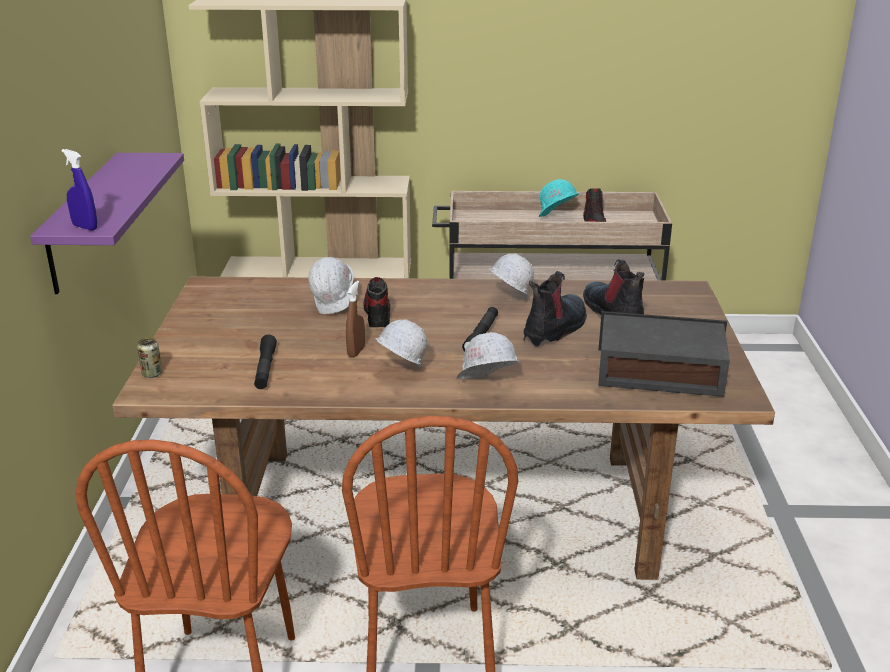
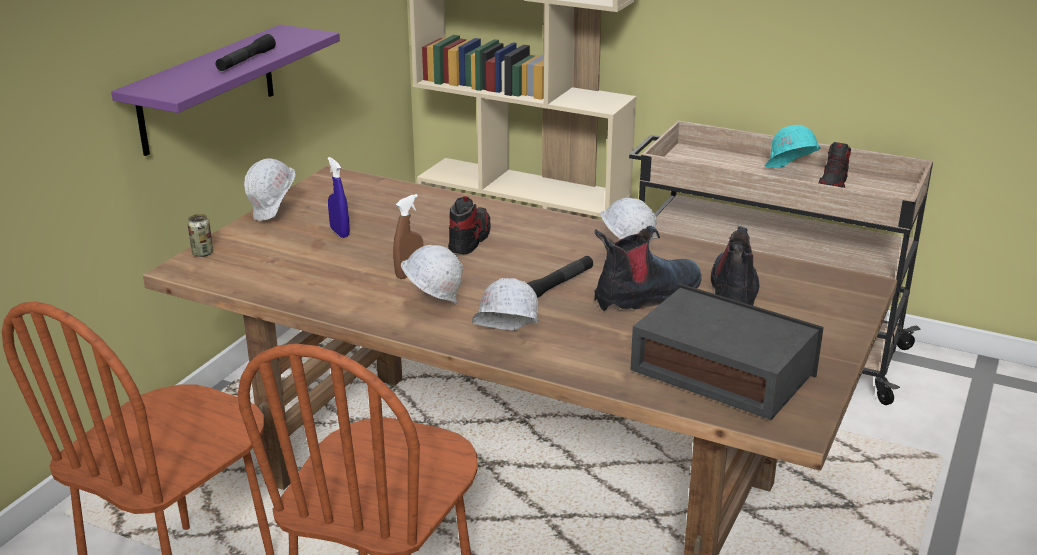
camera: 25 degrees right, 0 degrees up
blue spray bottle [62,149,97,231] -> blue spray bottle moved to [328,157,350,238]
black flashlight [254,335,277,389] -> black flashlight moved to [215,34,276,71]
white hard hat [308,257,354,314] -> white hard hat moved to [244,158,295,221]

